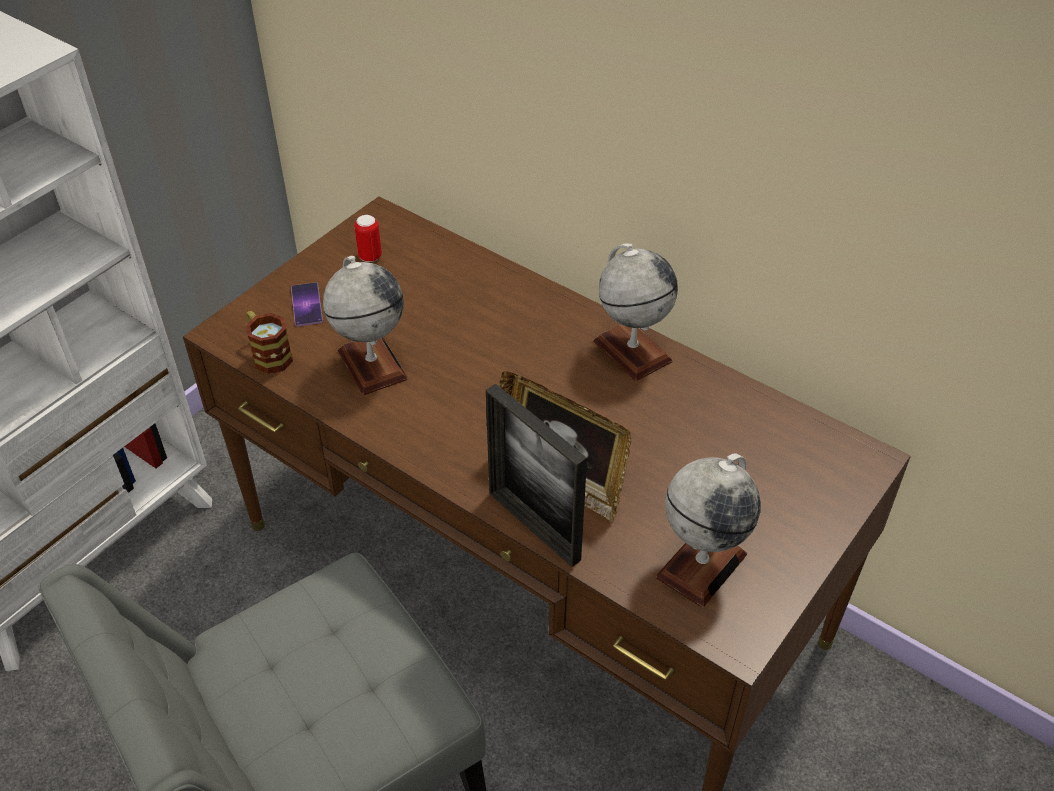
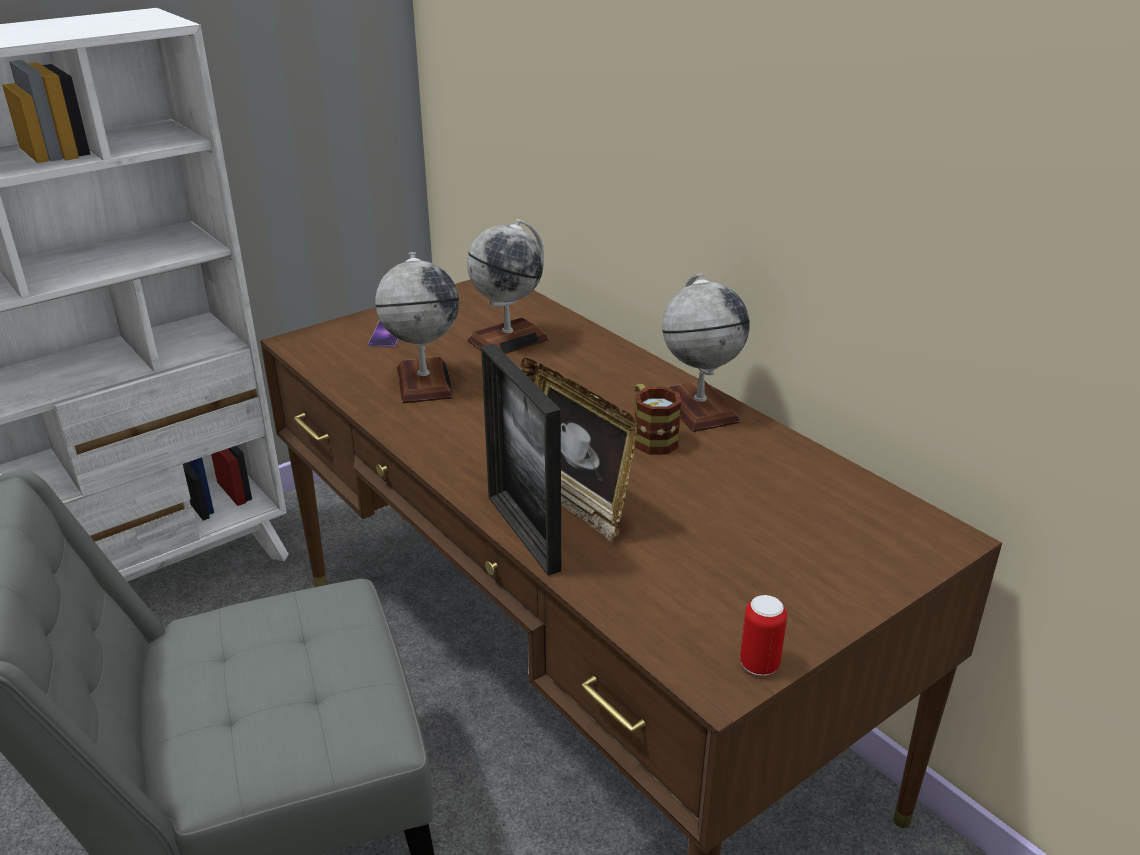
camera: 15 degrees right, 15 degrees down
mug [246,311,293,374] -> mug moved to [634,384,681,455]
can [354,215,382,262] -> can moved to [740,595,787,676]
globe [656,453,761,607] -> globe moved to [467,219,549,354]

